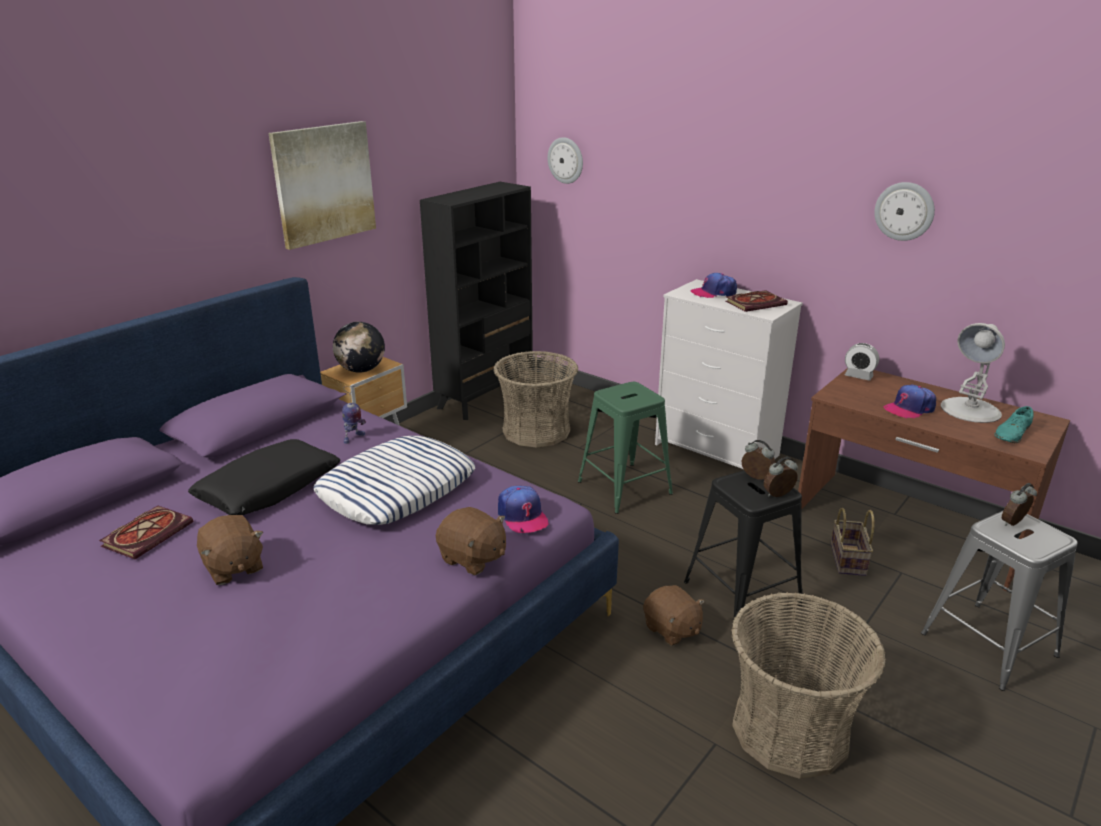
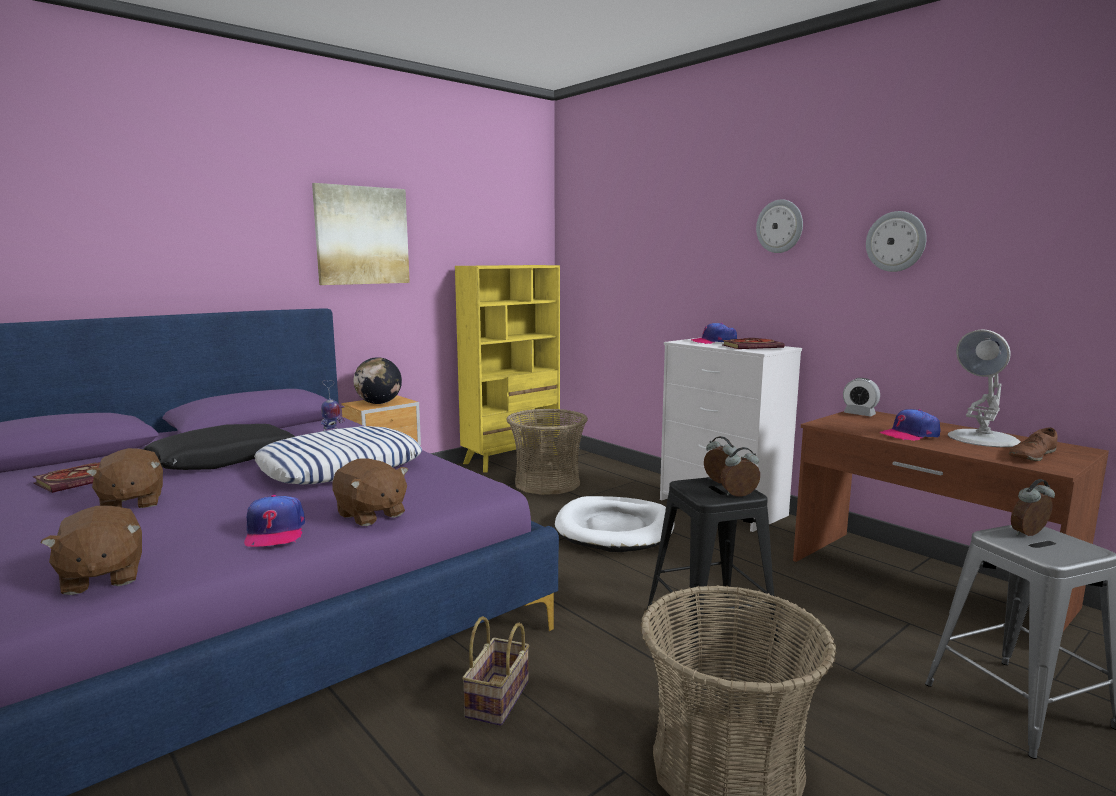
camera: 10 degrees right, 15 degrees down
black bookcase [420,182,533,420] -> yellow bookcase [455,265,560,473]
cap [498,486,549,533] -> cap moved to [244,495,305,547]
wall clock [547,137,583,184] -> wall clock moved to [756,199,803,253]
green stool [578,382,673,514] -> white dog bed [555,496,675,552]
brown plush toy [643,585,704,646] -> brown plush toy moved to [41,506,142,595]
basket [831,508,875,576] -> basket moved to [462,616,529,726]
turquoise shoe [994,406,1034,443] -> brown shoe [1008,427,1058,461]

